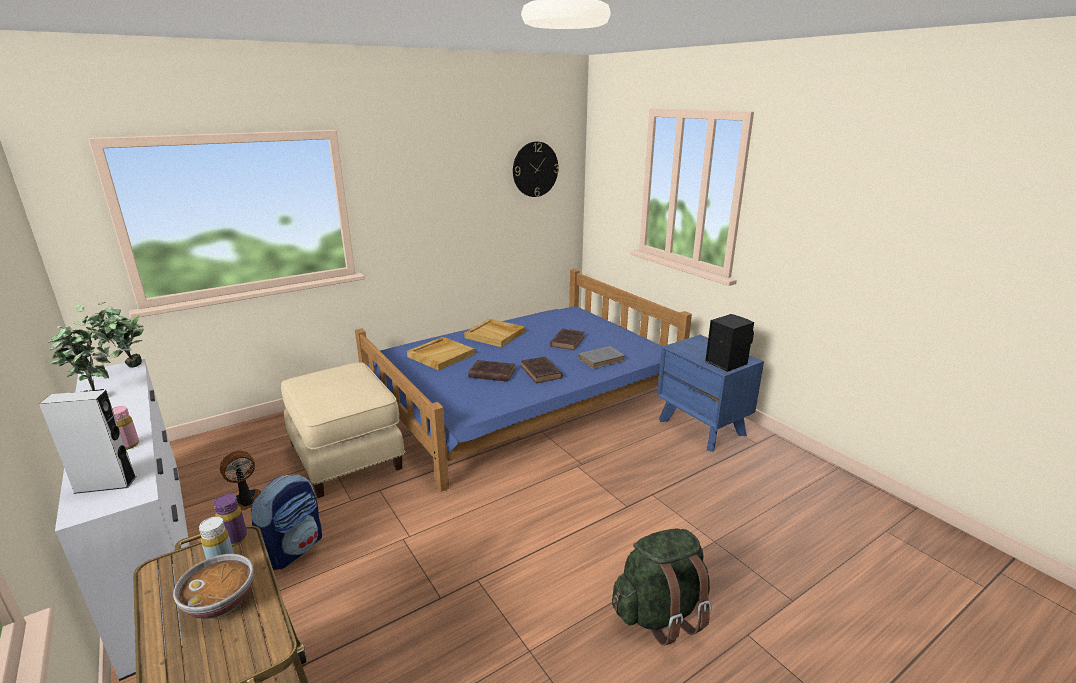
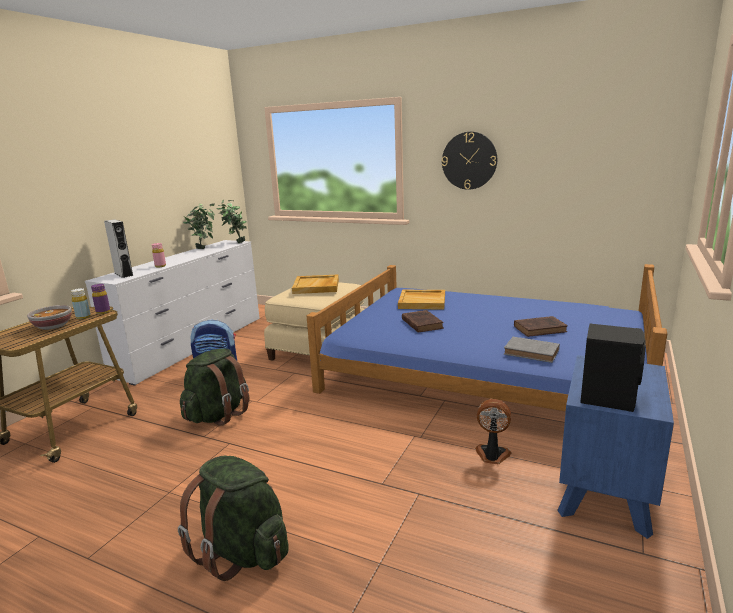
camera: 60 degrees right, 5 degrees down
fan [220,451,261,510] -> fan moved to [475,399,511,464]
beige tray [464,319,525,347] -> beige tray moved to [292,275,339,294]
wall clock [513,142,559,197] -> wall clock moved to [442,132,497,190]
brown book [521,356,562,383] -> none
none -> green backpack [180,348,250,426]

